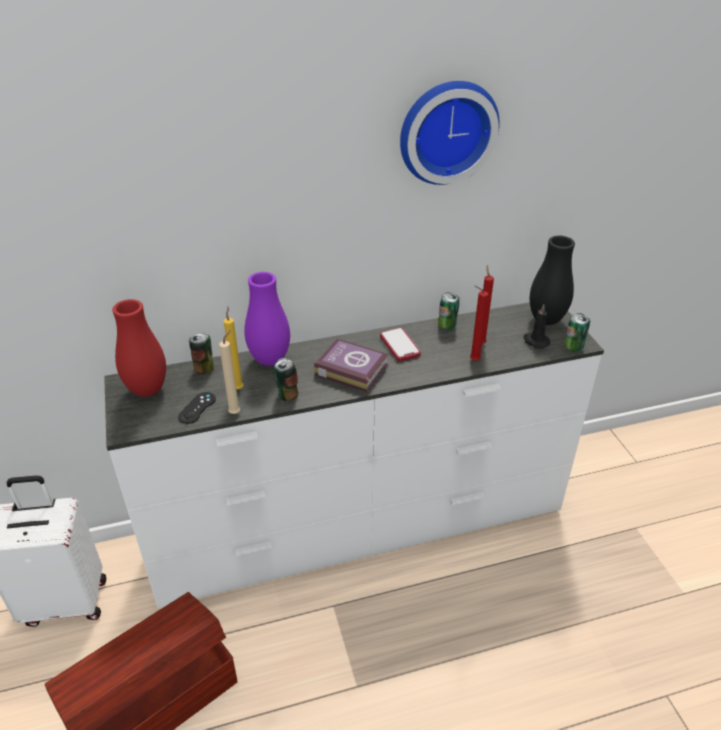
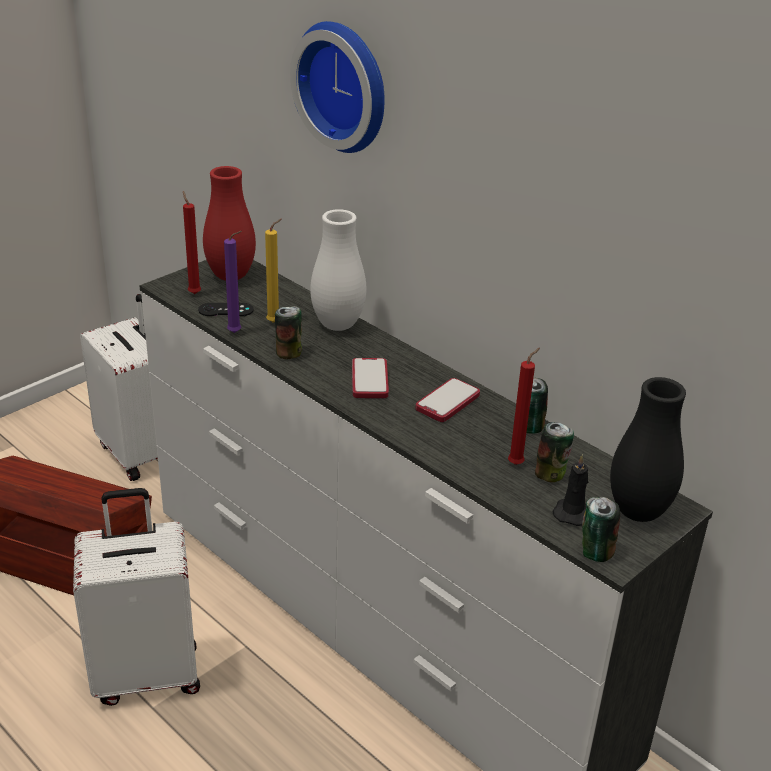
camera: 60 degrees right, 5 degrees down
can [189,333,214,375] -> can moved to [535,422,574,482]
beige candle [219,330,240,414] -> purple candle [224,231,242,333]
purple vase [244,272,290,366] -> white vase [310,209,367,331]
book [314,339,389,393] -> phone [352,358,389,398]
wall clock [400,81,500,185] -> wall clock moved to [290,21,384,153]
red candle [470,285,488,361] -> red candle moved to [183,191,201,294]
none -> white suitcase [73,488,200,706]

